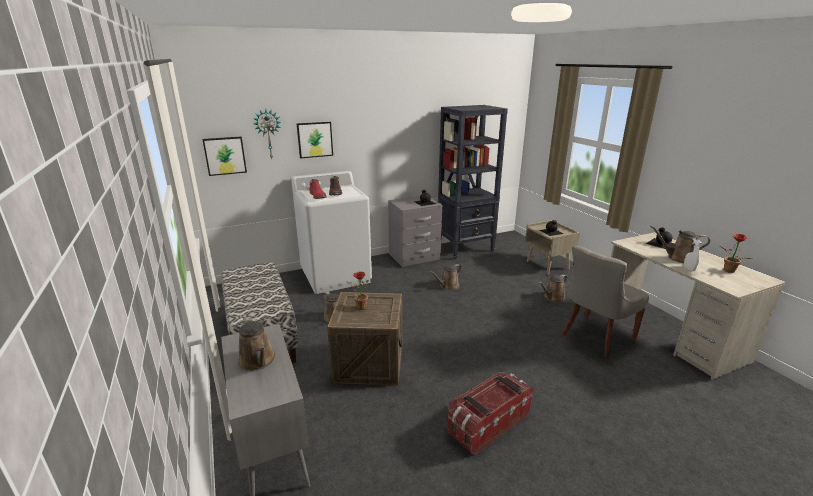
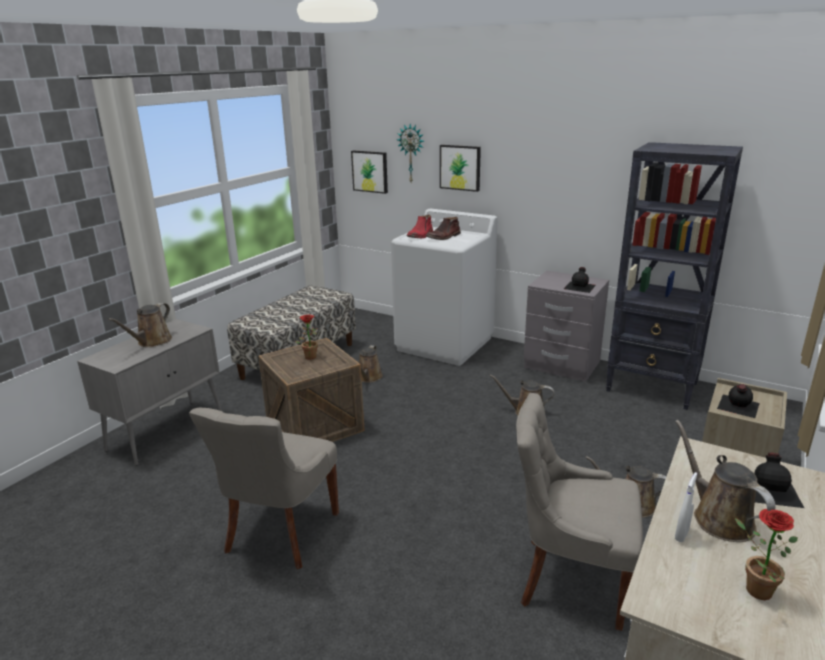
camera: 55 degrees right, 0 degrees up
storage box [447,372,533,455] -> grey chair [189,407,339,569]

